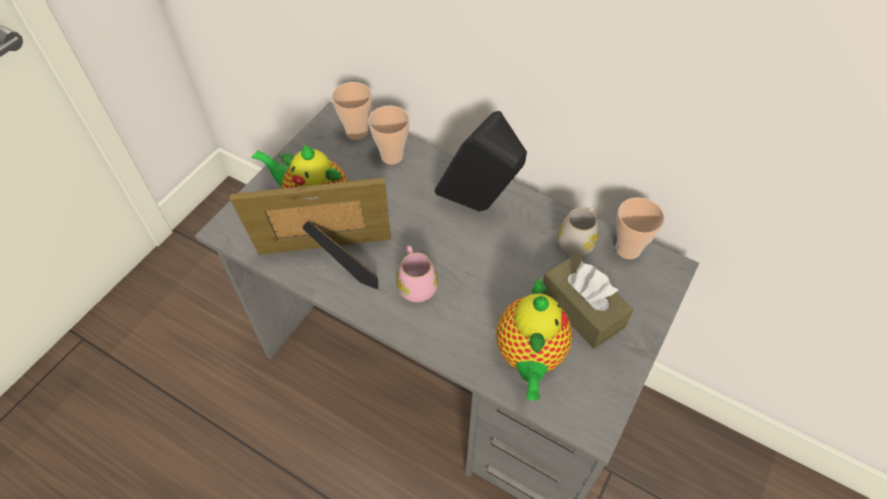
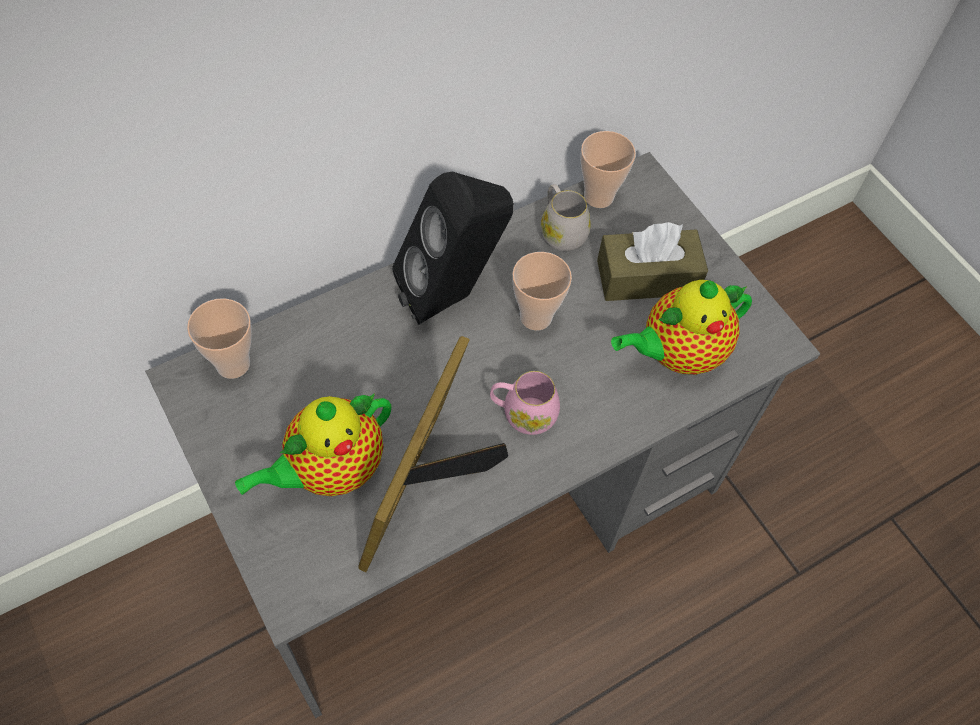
camera: 65 degrees left, 5 degrees up
cup [368,106,409,165] -> cup moved to [512,252,572,330]
teapot [496,277,572,401] -> teapot turned 120 degrees clockwise [611,280,752,375]

